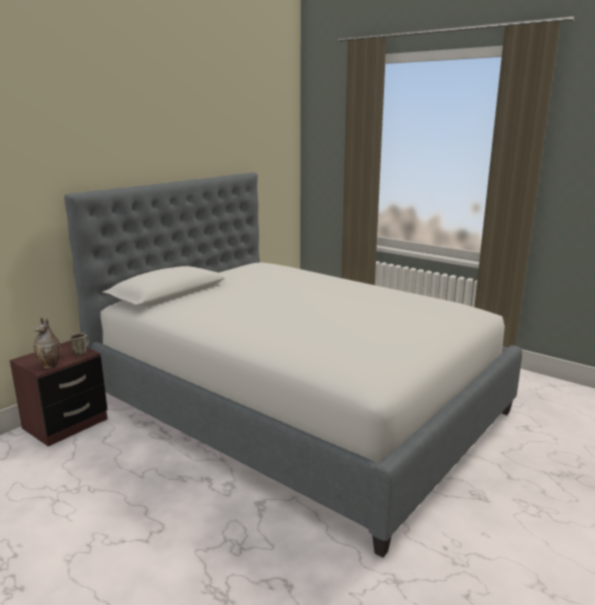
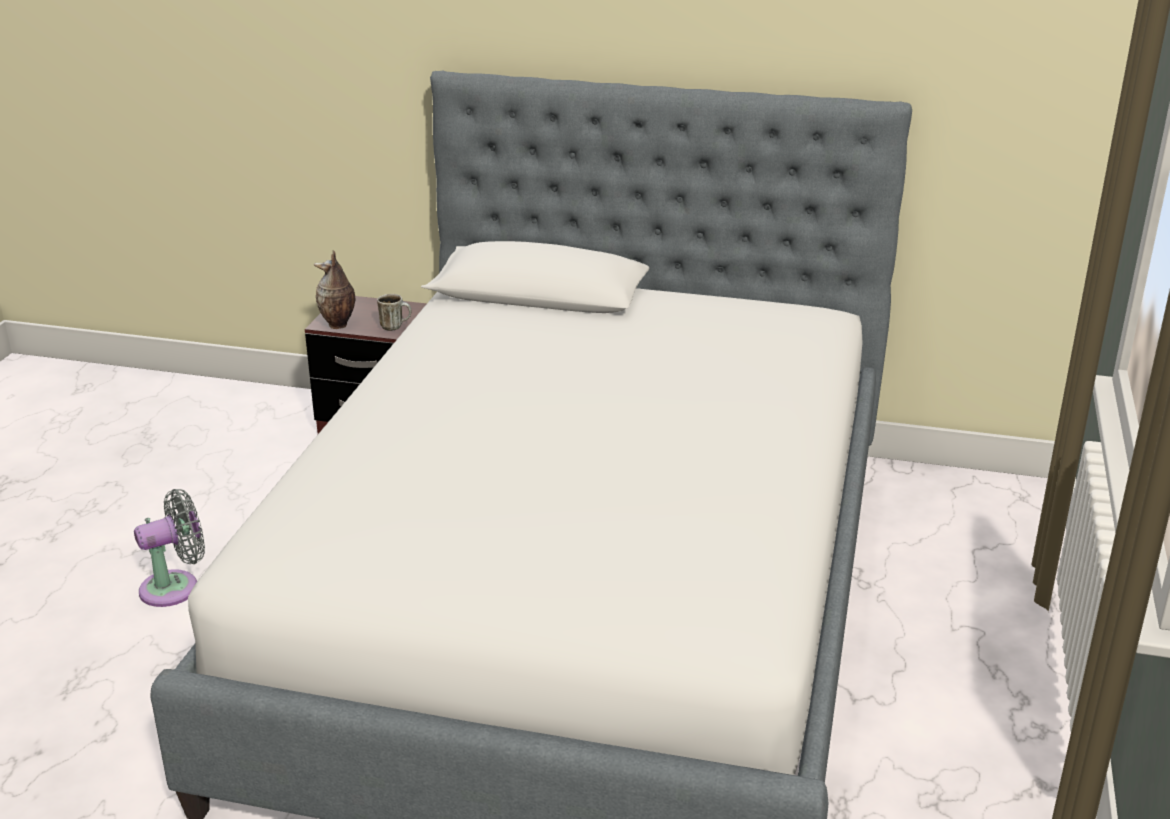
camera: 65 degrees right, 10 degrees up
none -> grey fan [134,489,205,607]

